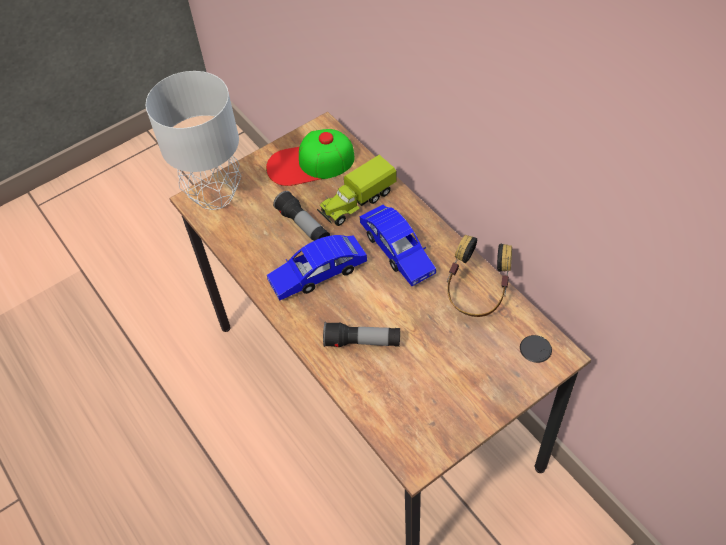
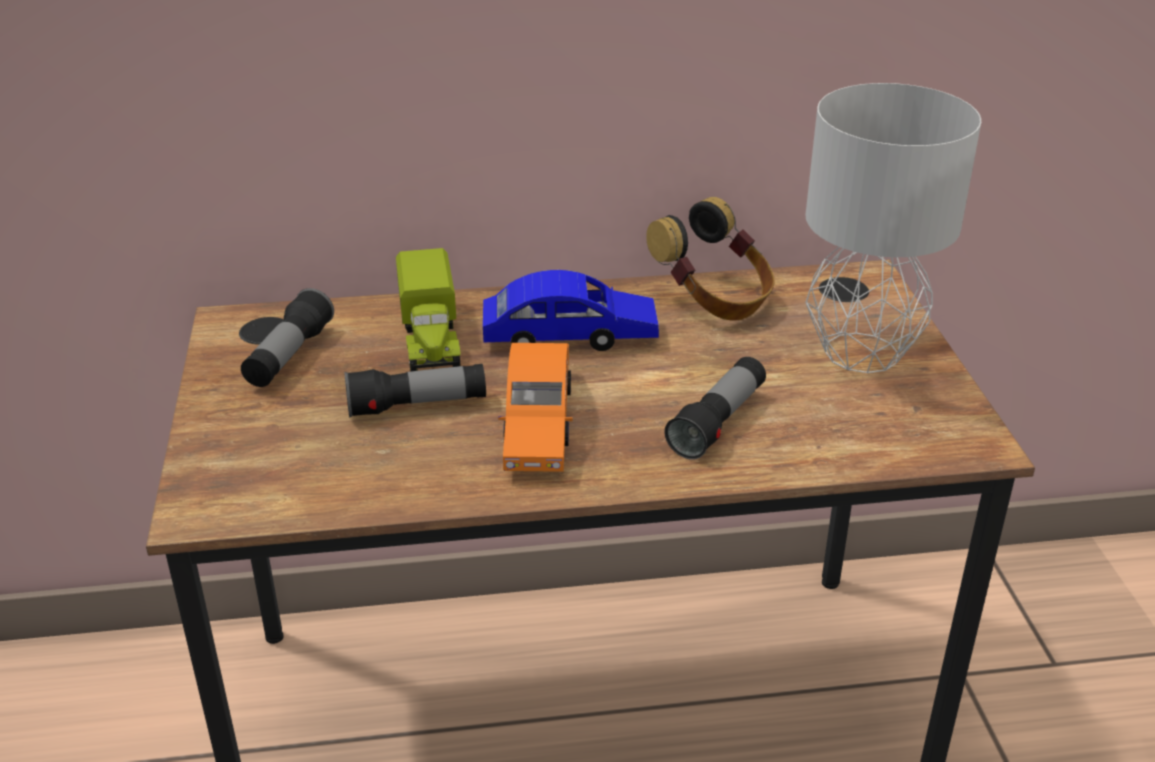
camera: 65 degrees left, 20 degrees down
grey table lamp [146,71,242,210] -> grey table lamp moved to [806,83,981,373]
cap [266,129,355,186] -> flashlight [241,288,334,387]
blue toy car [267,235,367,301] -> orange toy car [498,343,572,472]

